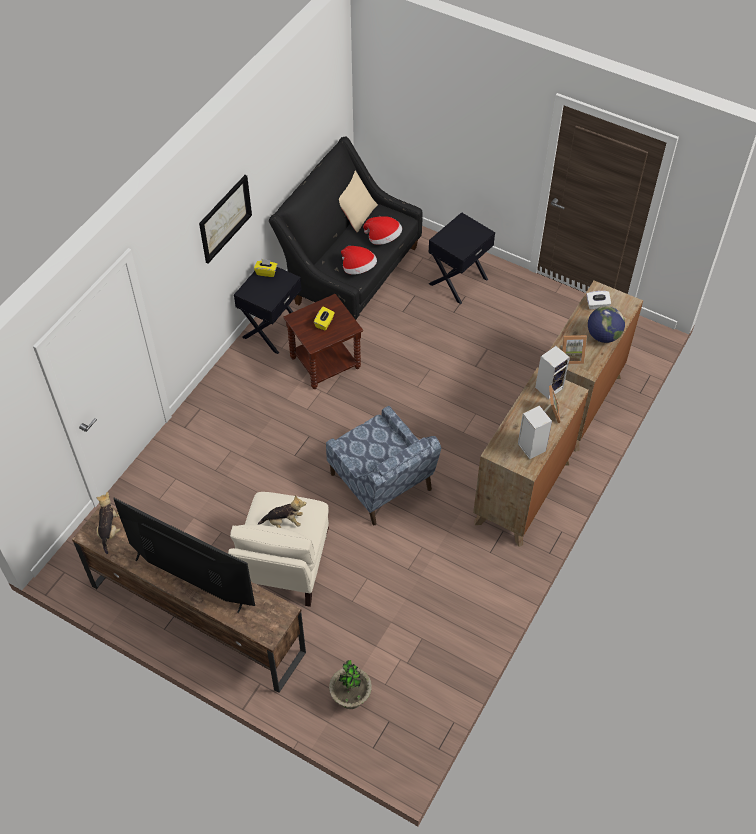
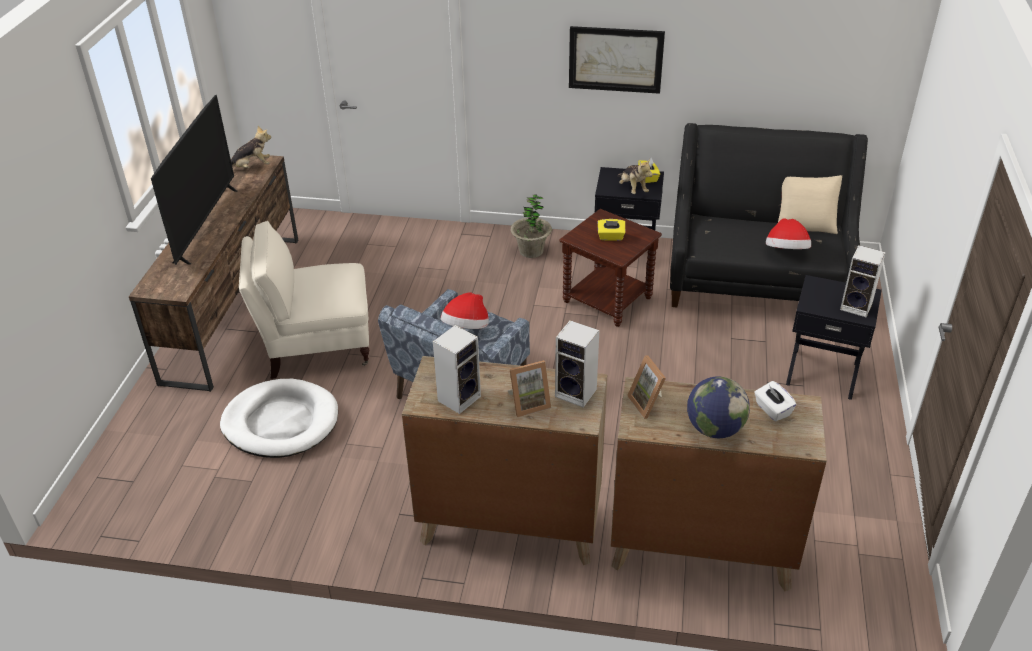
camera: 70 degrees right, 15 degrees down
plush toy [258,495,306,528] -> plush toy moved to [617,159,653,194]
potted plant [329,660,372,709] -> potted plant moved to [510,194,552,258]
hat [341,246,377,275] -> hat moved to [441,292,489,329]
none -> white dog bed [220,379,338,458]
none -> speaker [840,245,886,317]

